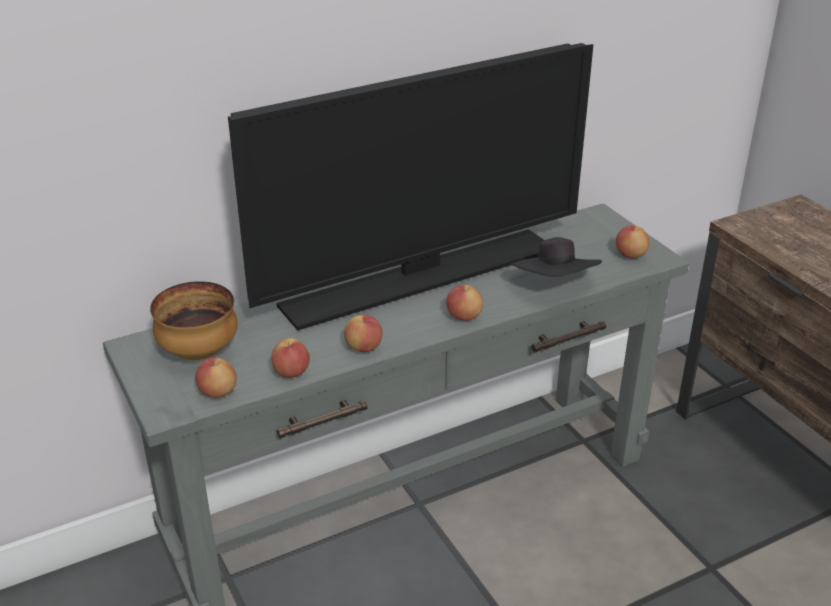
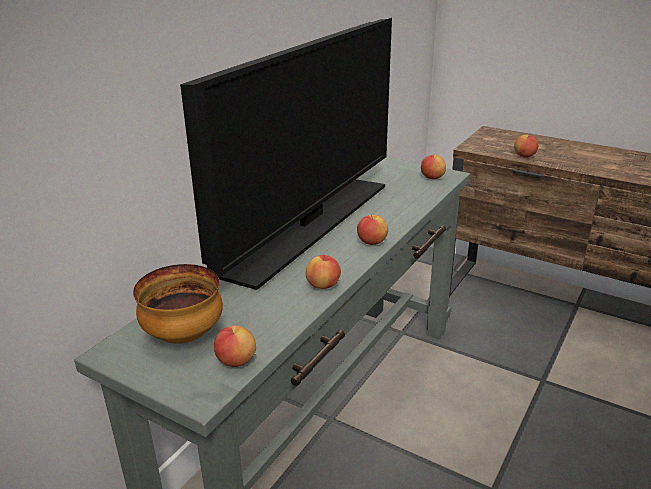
camera: 30 degrees left, 5 degrees down
apple [271,338,310,378] -> apple moved to [514,135,538,158]
black hat [510,237,602,277] -> none

